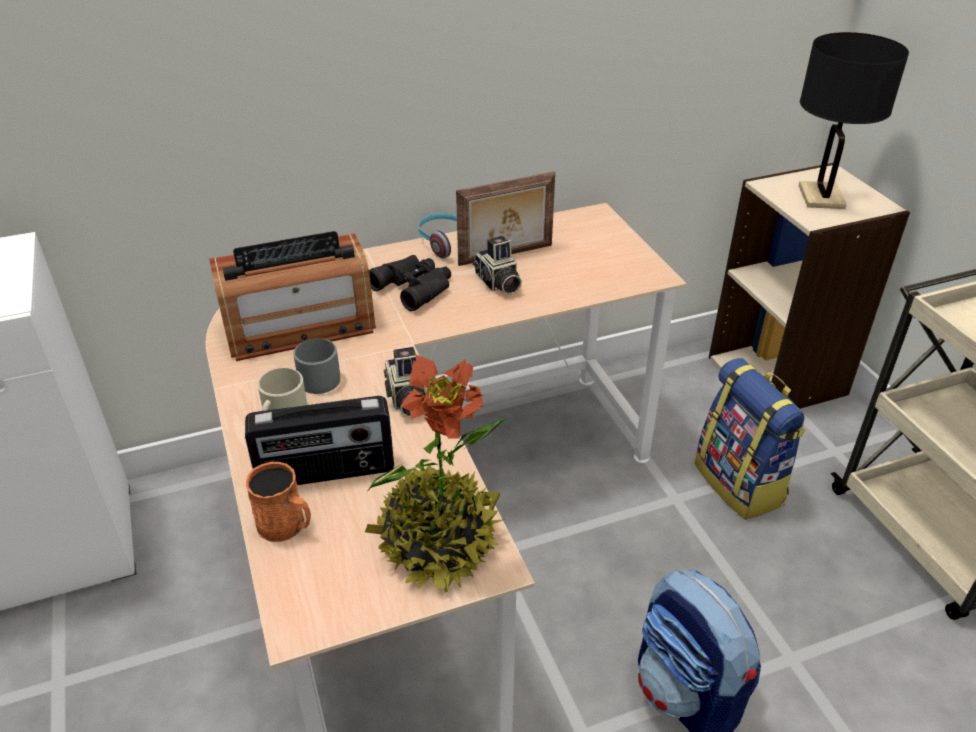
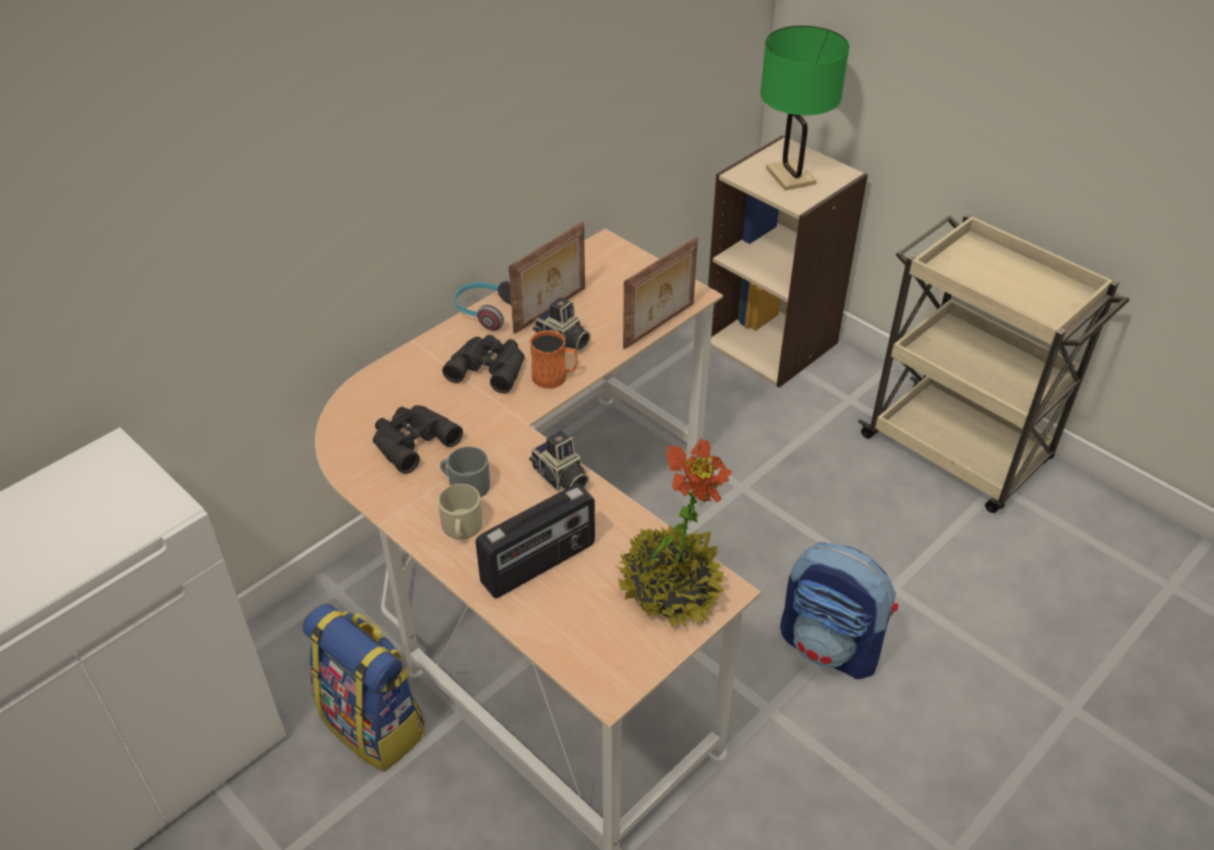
camera: 25 degrees left, 5 degrees up
radio [209,231,376,361] -> black binoculars [373,405,463,474]
orange mug [246,462,311,542] -> orange mug moved to [530,330,577,389]
backpack [695,358,806,520] -> backpack moved to [303,604,425,772]
black table lamp [799,32,909,209] -> green table lamp [760,26,849,191]
none -> picture frame [623,237,698,349]

